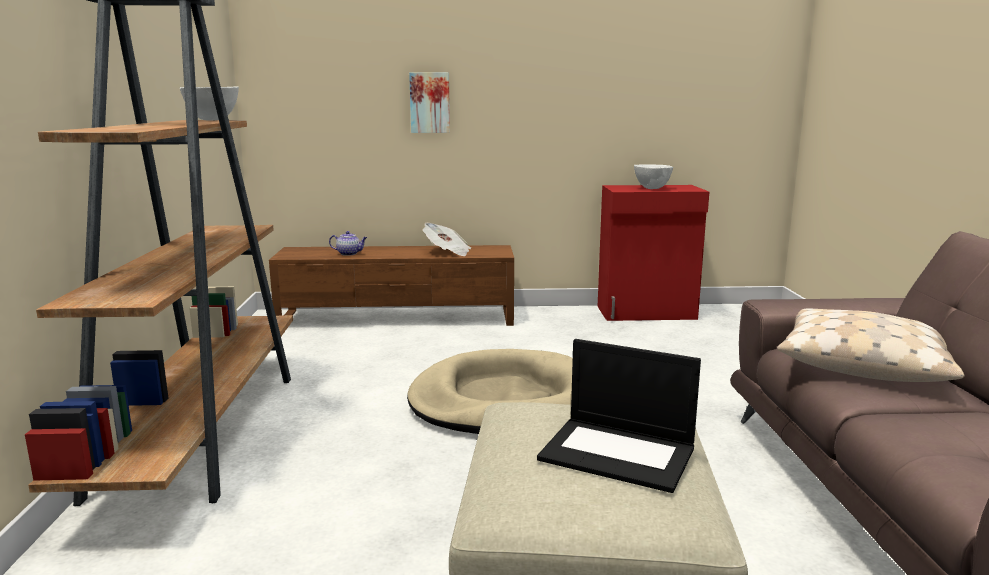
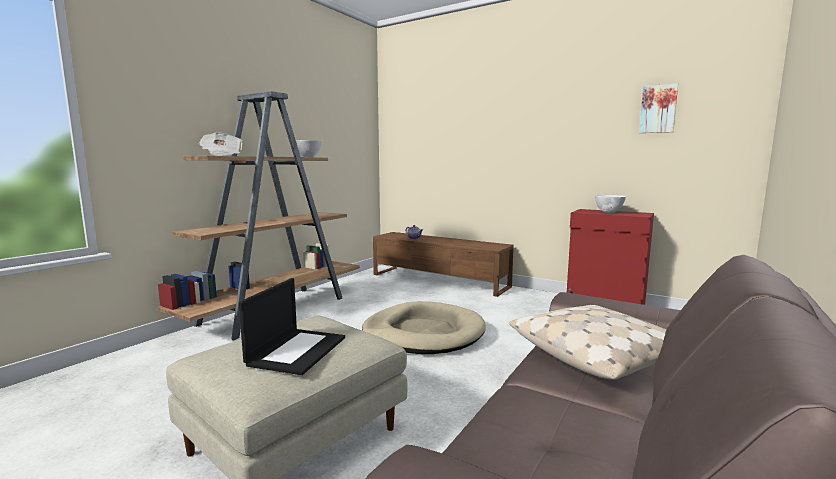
camera: 35 degrees right, 5 degrees down
picture [409,72,450,133] -> picture moved to [639,83,678,133]
newspaper [422,223,471,256] -> newspaper moved to [199,132,243,156]
laptop [537,339,701,493] -> laptop turned 135 degrees counterclockwise [239,278,345,375]

